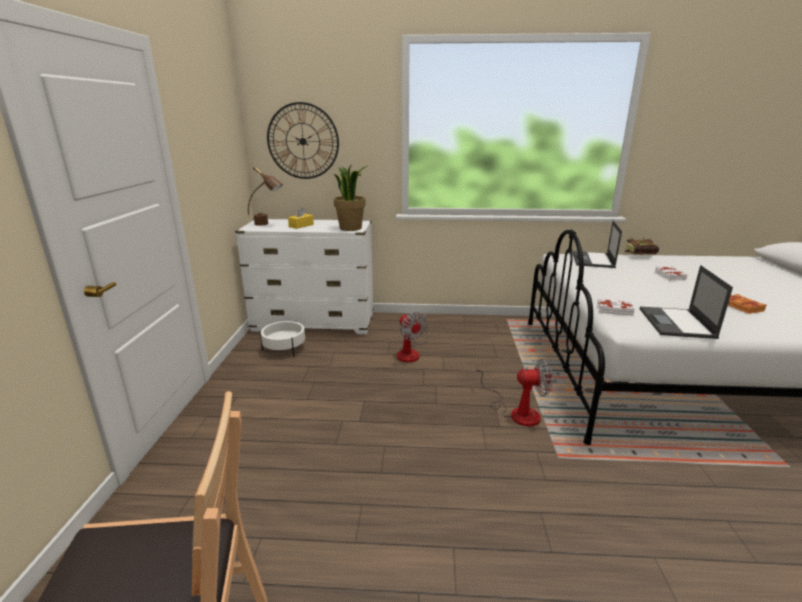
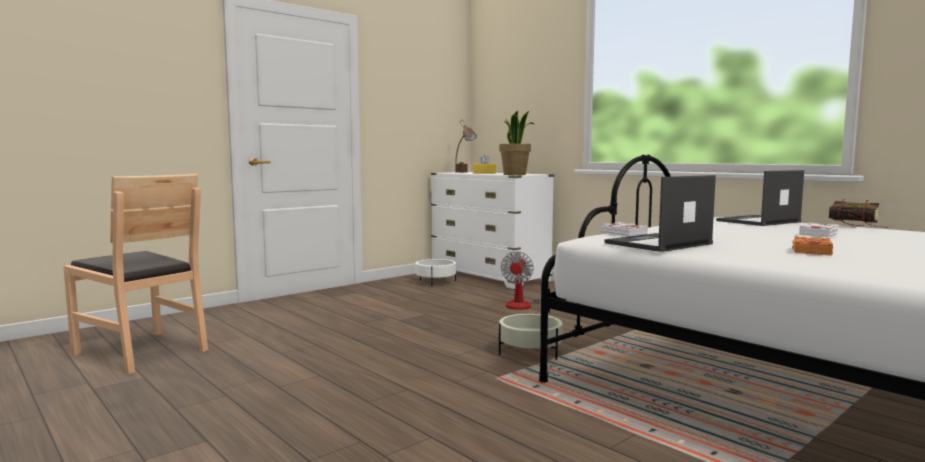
camera: 45 degrees right, 15 degrees down
wall clock [267,102,339,179] -> none
fan [476,359,553,427] -> beige planter [499,313,563,360]

